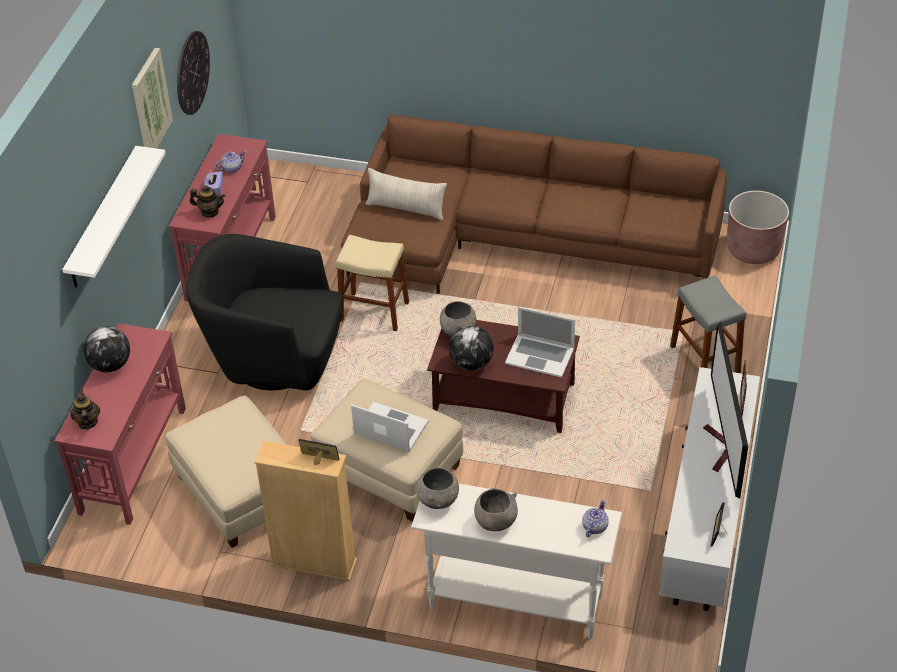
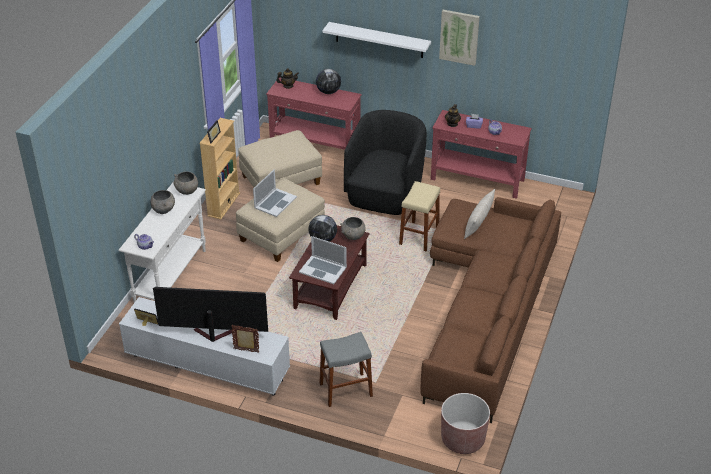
camera: 95 degrees right, 5 degrees down
wall clock [177,31,210,115] -> none
laptop [505,307,575,378] -> laptop turned 90 degrees counterclockwise [299,236,347,284]

